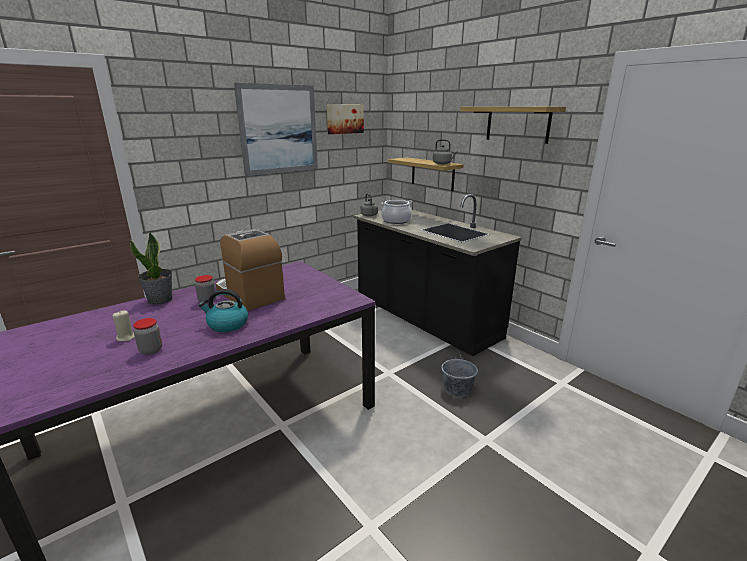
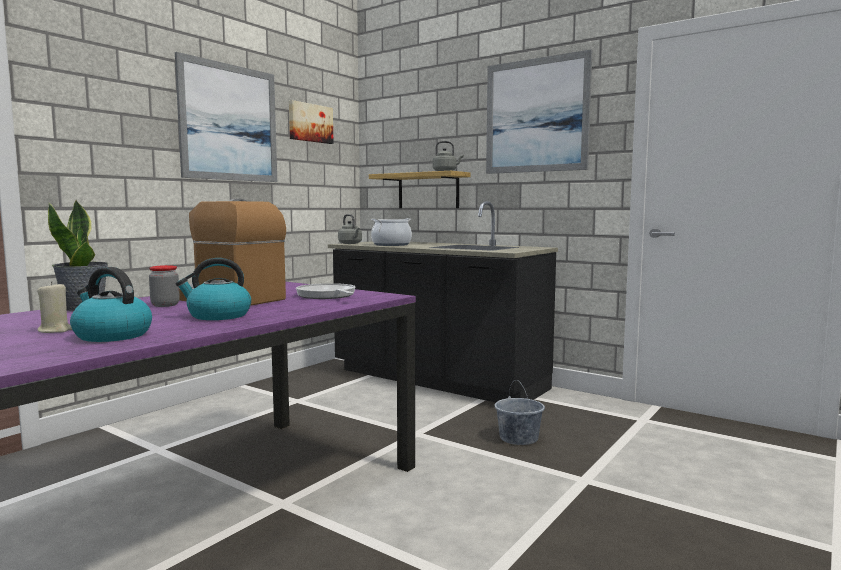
camera: 15 degrees left, 15 degrees down
jar [133,318,162,355] -> kettle [70,267,152,342]
shelf [460,107,566,144] -> picture [486,49,593,174]
none -> frying pan [296,283,356,299]

